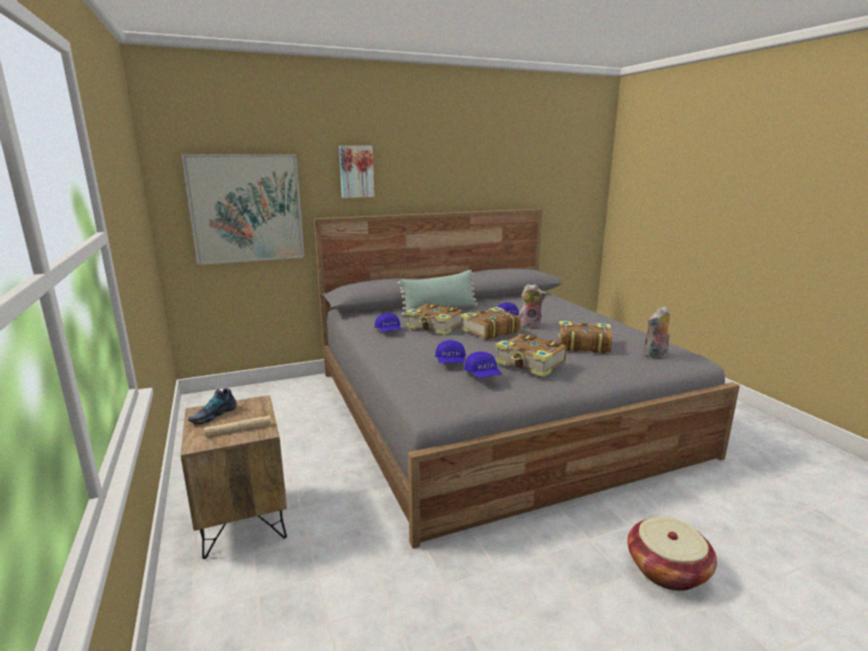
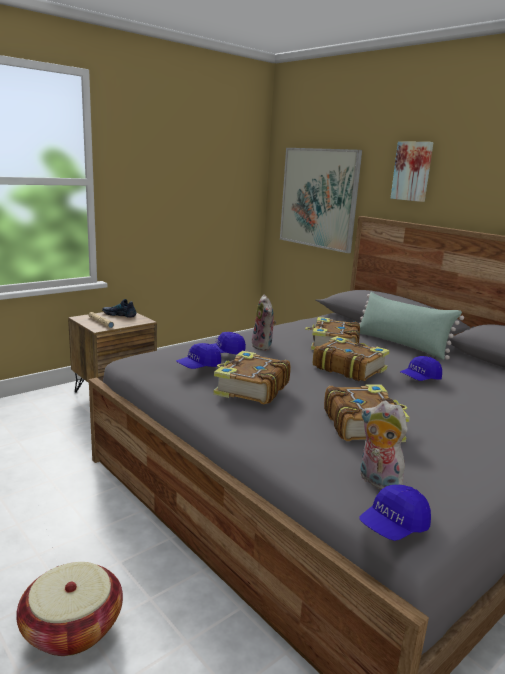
camera: 70 degrees right, 0 degrees up
blue cap [375,313,401,332] -> blue cap moved to [360,485,431,541]
plush toy [519,284,547,329] -> plush toy moved to [252,295,276,351]

